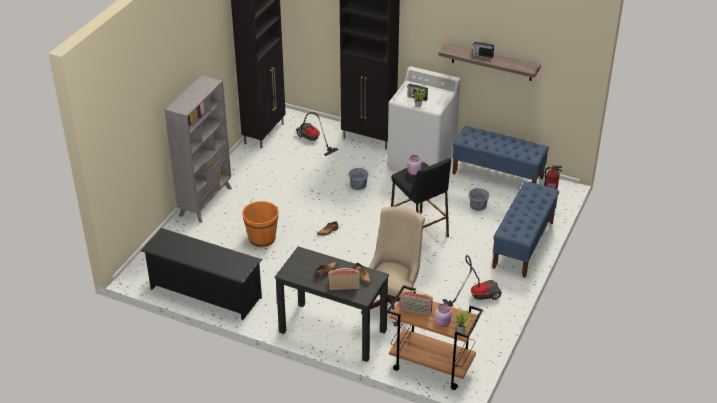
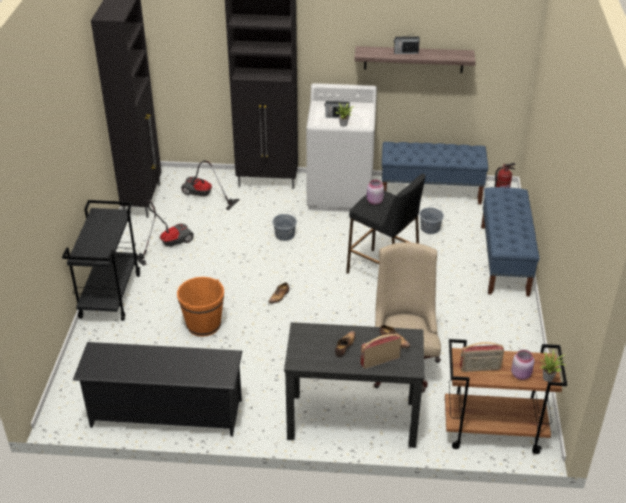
camera: 20 degrees left, 0 degrees up
grey bookcase [164,75,232,223] -> black cart [62,200,140,321]
vacuum cleaner [443,255,502,307] -> vacuum cleaner moved to [137,200,194,266]

